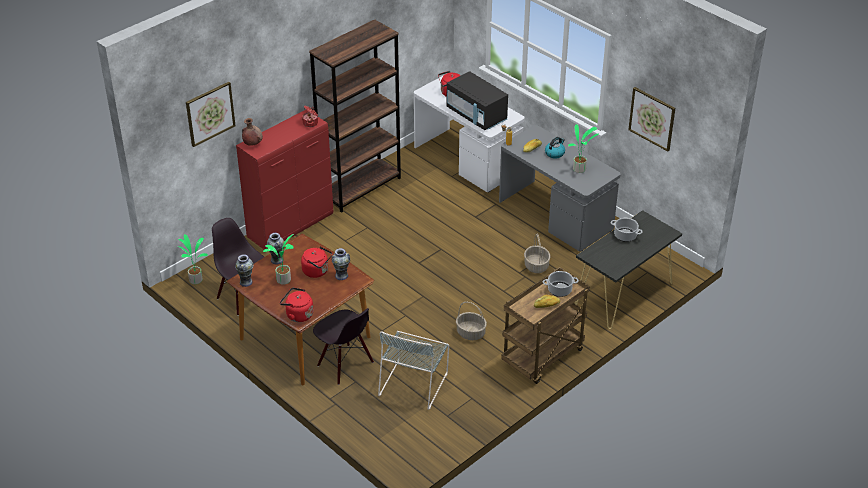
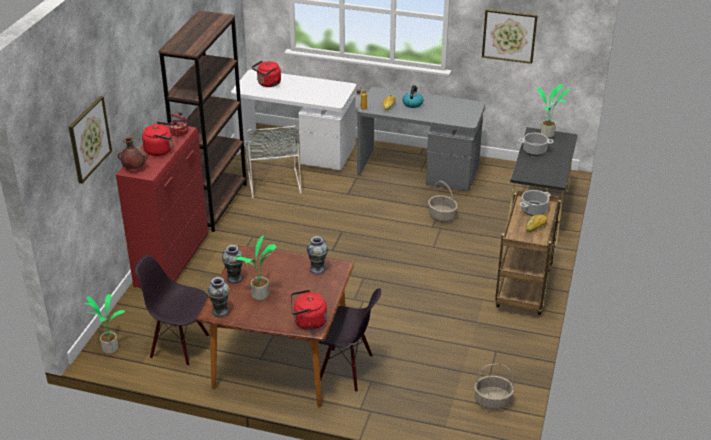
camera: 30 degrees left, 5 degrees down
red kettle [301,246,333,278] -> red kettle moved to [142,122,174,156]
grey chair [378,331,449,410] -> grey chair moved to [245,125,302,199]
black microwave [447,71,508,130] -> none
basket [456,302,487,340] -> basket moved to [474,364,514,410]
potted plant [568,124,598,173] -> potted plant moved to [537,84,570,138]

